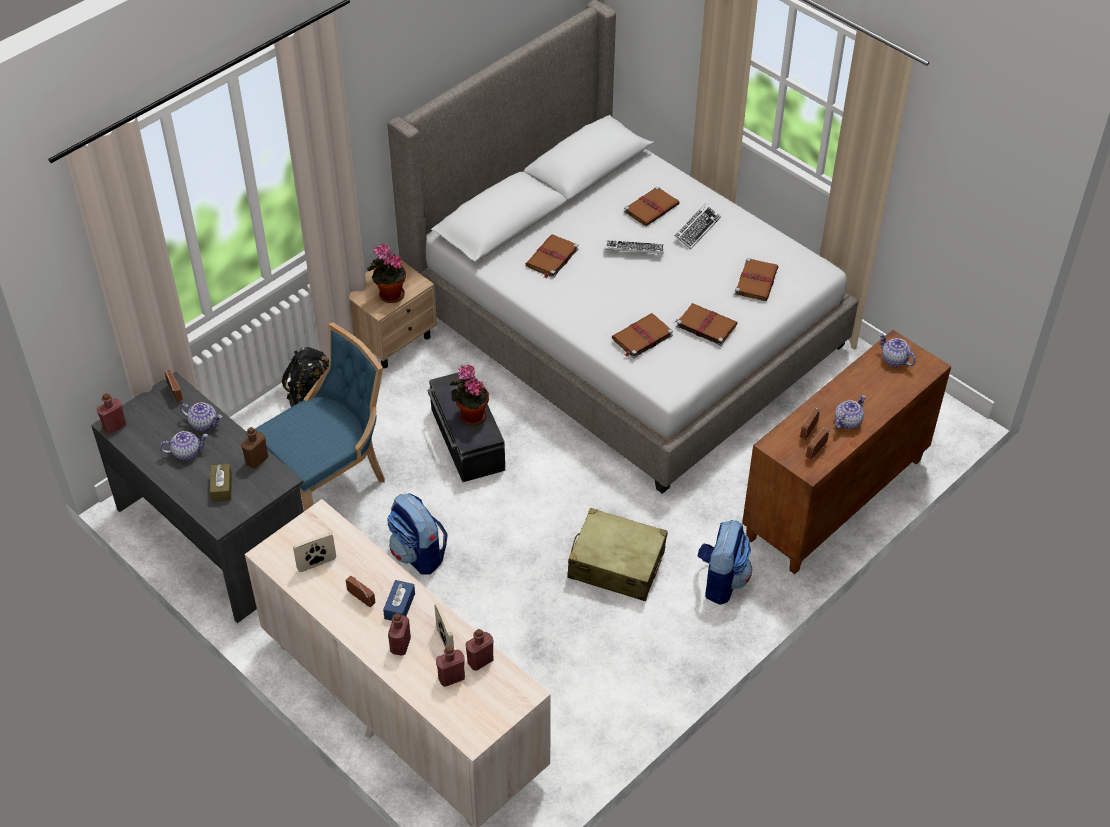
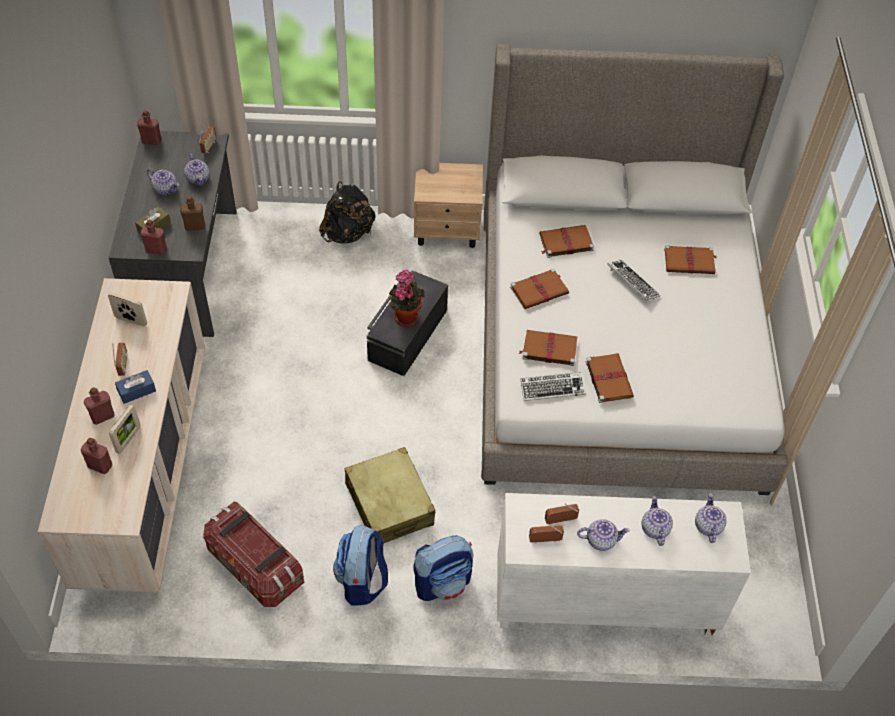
camera: 45 degrees right, 5 degrees up
blue chair [255,322,385,511] -> none
potted plant [367,244,406,303] -> none
backpack [387,493,448,575] -> backpack moved to [333,525,388,605]
red bottle [466,629,493,671] -> red bottle moved to [141,220,167,255]
keyboard [675,203,721,249] -> keyboard moved to [521,372,586,401]
brown book [734,258,778,301] -> brown book moved to [510,268,569,309]
brown cabinet [742,330,951,574] -> white cabinet [497,493,751,636]
none -> storage box [203,502,304,607]
none -> teapot [641,496,673,546]

